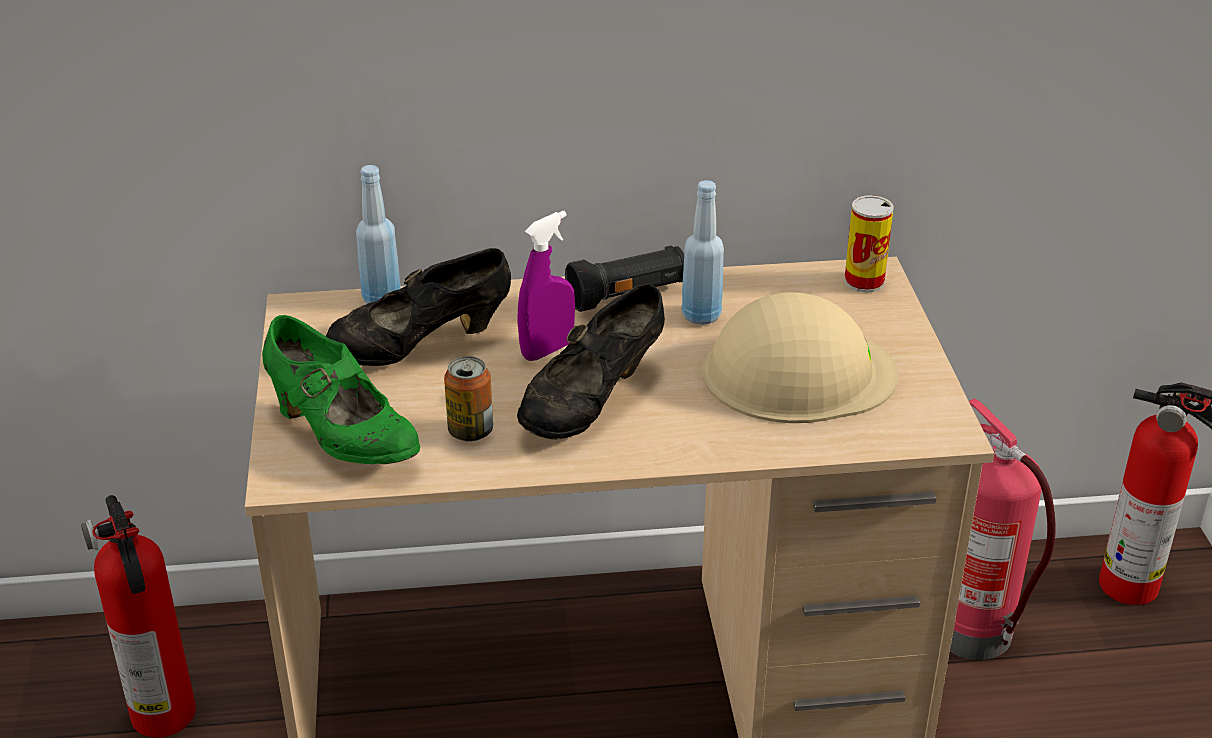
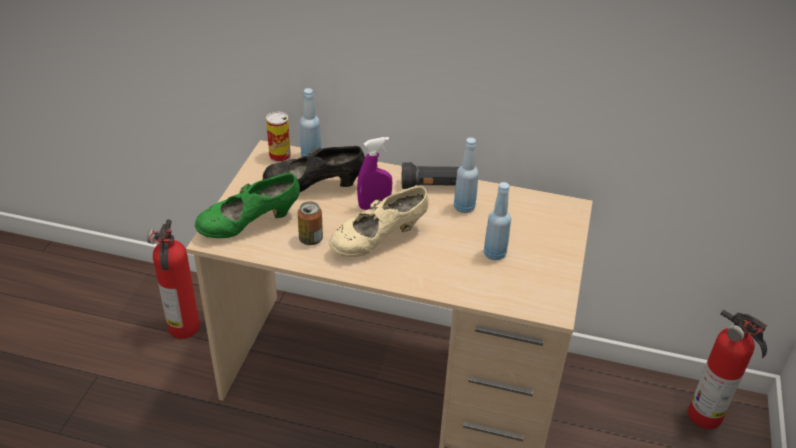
camera: 20 degrees right, 5 degrees up
green shoe [262,315,420,464] -> green shoe turned 90 degrees clockwise [195,173,300,238]
black shoe [517,284,665,440] -> beige shoe [329,186,429,257]
beige hard hat [702,292,898,423] -> blue bottle [484,182,511,260]
can [844,195,894,293] -> can moved to [266,111,291,163]
fire extinguisher [950,399,1056,660] -> none

